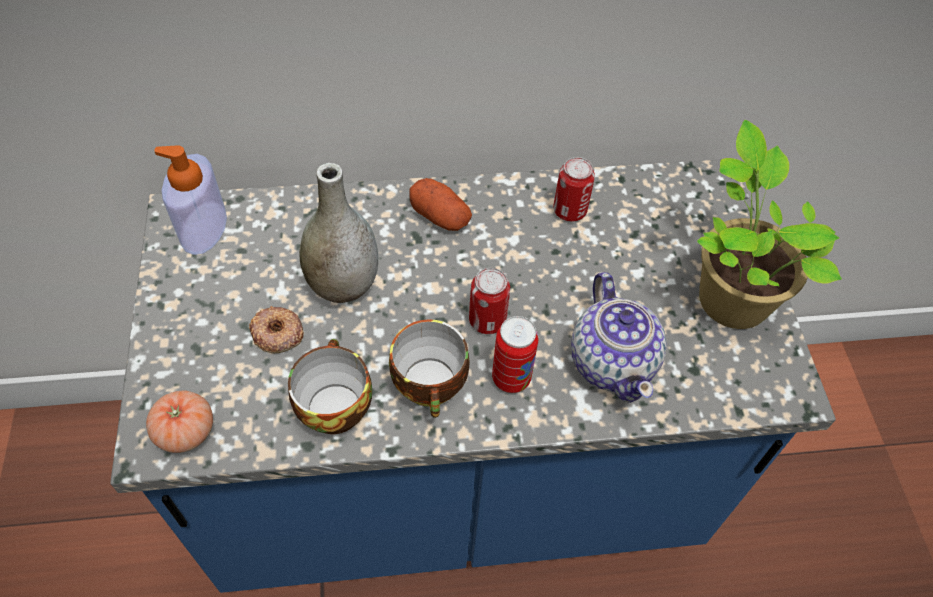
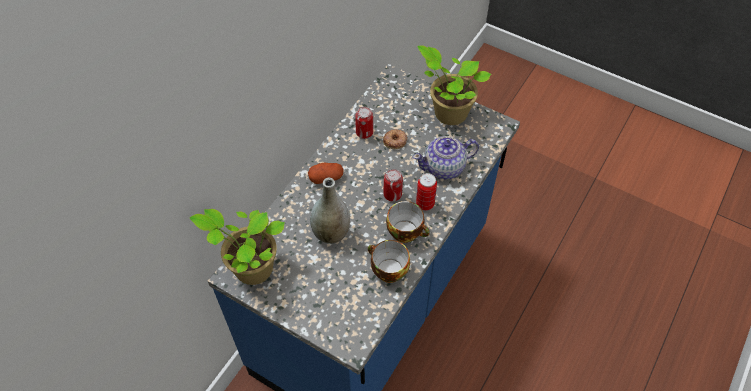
camera: 50 degrees left, 0 degrees up
tomato [146,390,213,453] -> none
soap dispenser [154,145,227,255] -> potted plant [190,209,285,285]
donut [249,306,304,353] -> donut moved to [383,129,407,149]
teapot [571,272,667,403] -> teapot turned 135 degrees clockwise [413,136,479,180]

